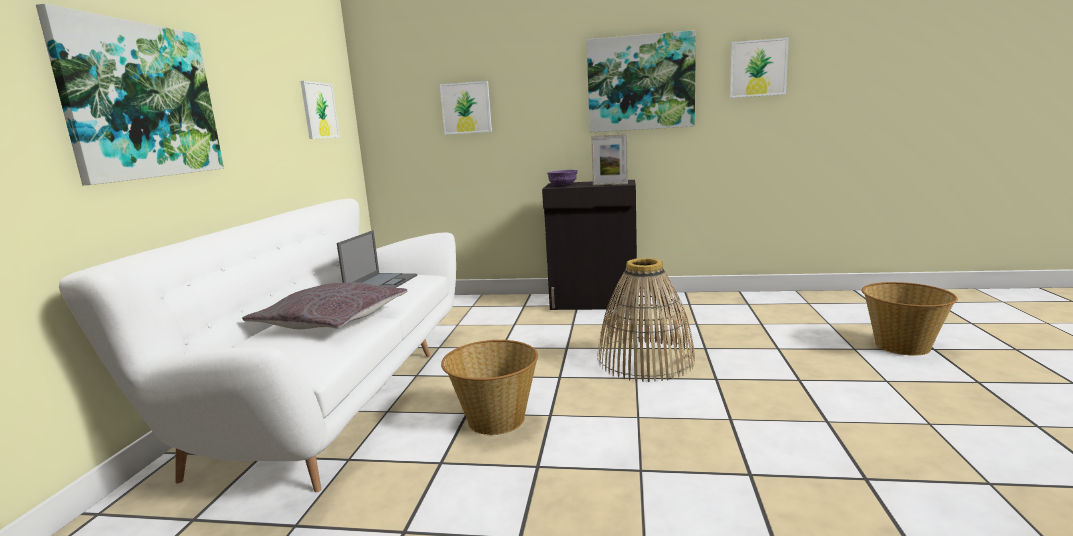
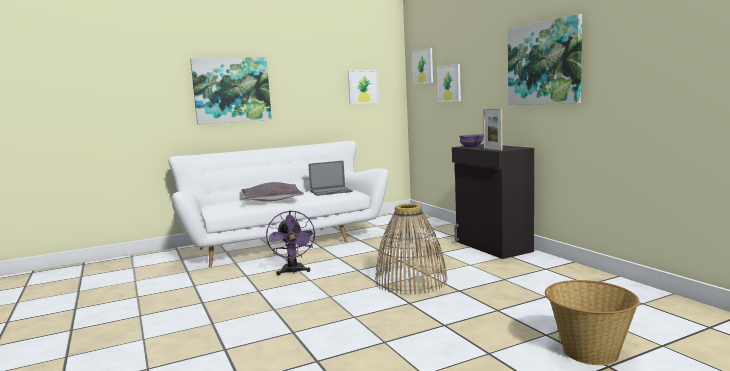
camera: 55 degrees right, 5 degrees down
basket [441,340,538,435] -> purple fan [266,210,315,276]
picture [730,38,789,98] -> picture moved to [412,48,433,85]

